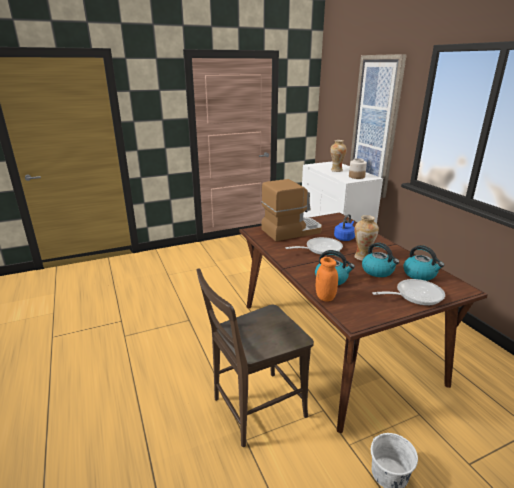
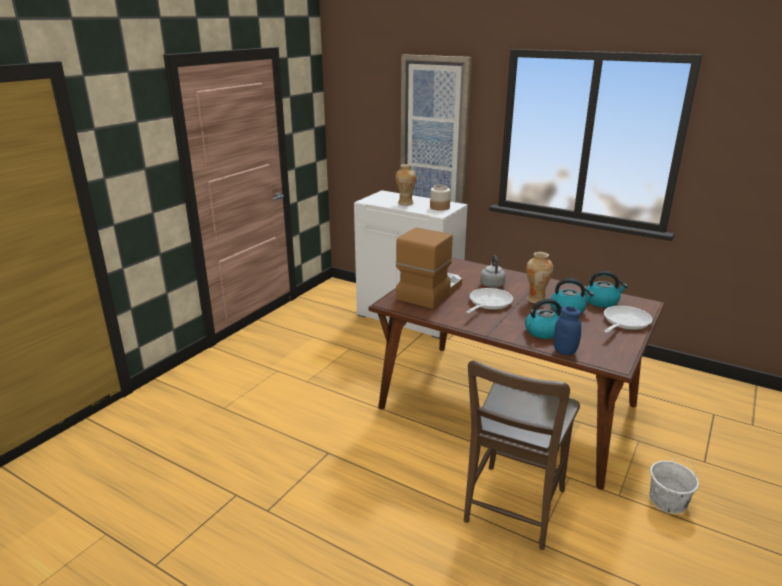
camera: 35 degrees left, 0 degrees up
orange jar [316,257,338,302] -> blue jar [554,306,581,355]
blue kettle [334,214,355,241] -> grey kettle [480,255,506,288]

